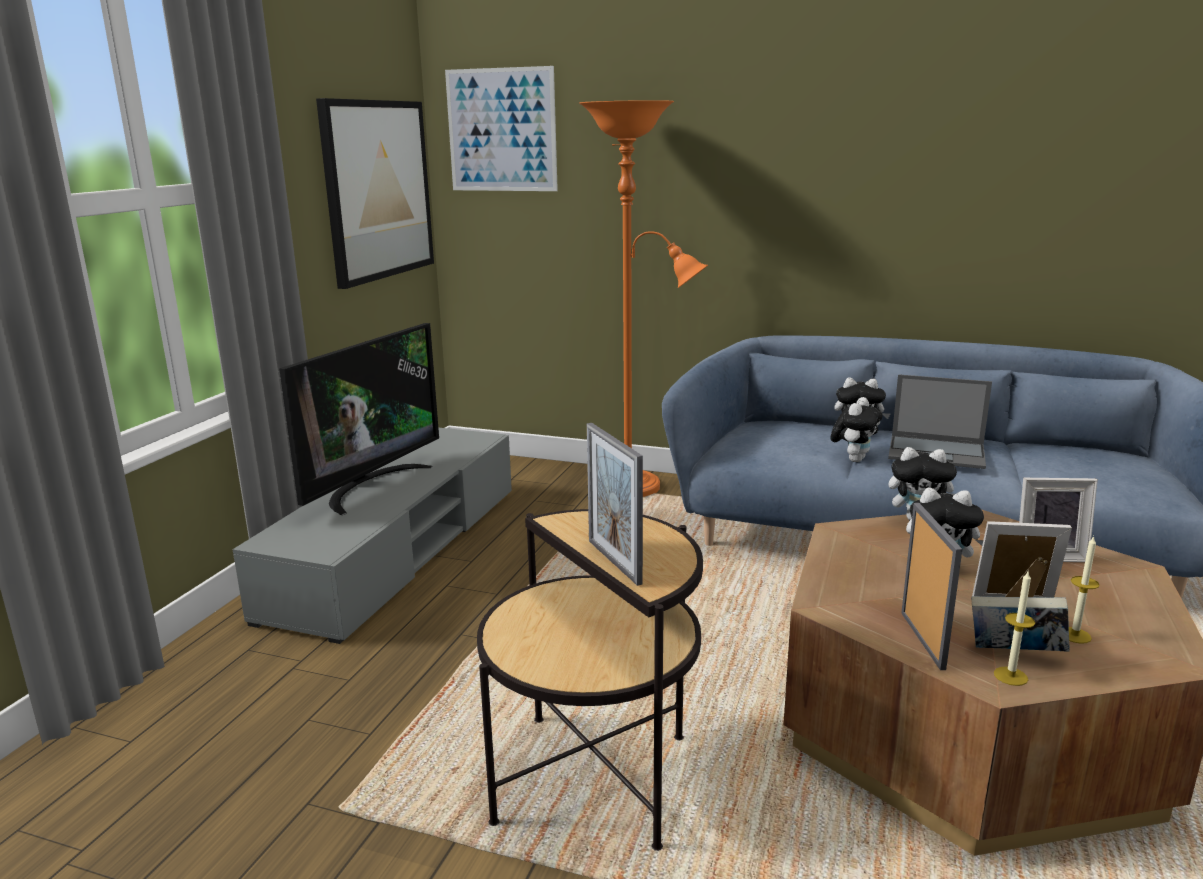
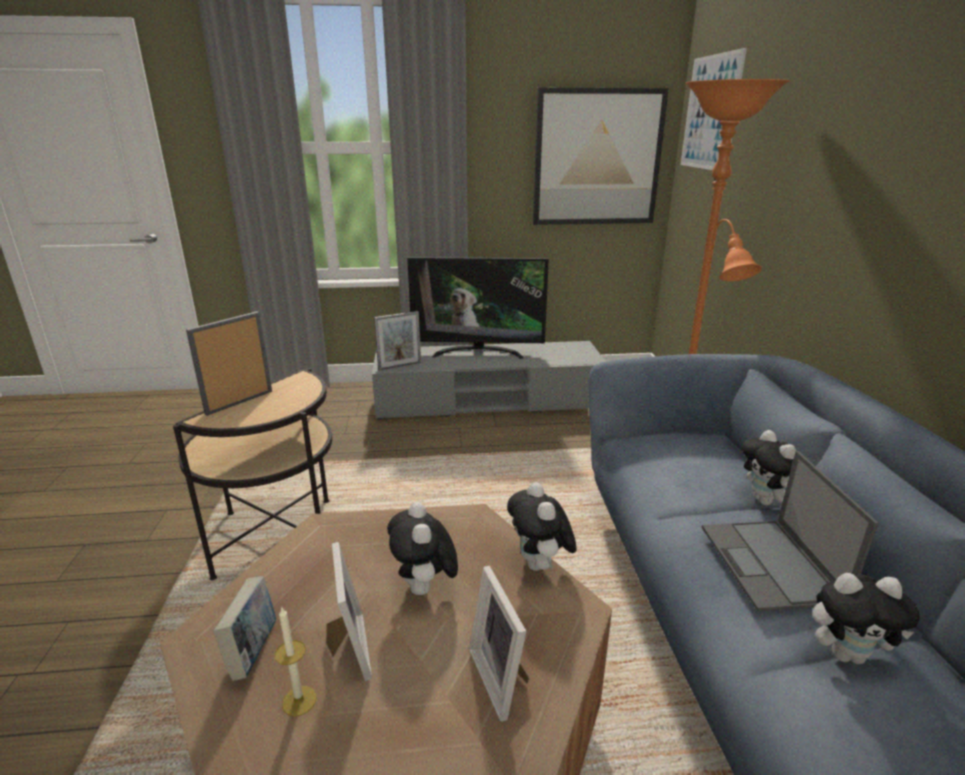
camera: 65 degrees right, 5 degrees up
plush toy [830,397,882,462] -> plush toy moved to [813,573,920,665]
picture frame [901,503,962,670] -> picture frame moved to [374,311,421,370]
candle [994,572,1035,686] -> none

